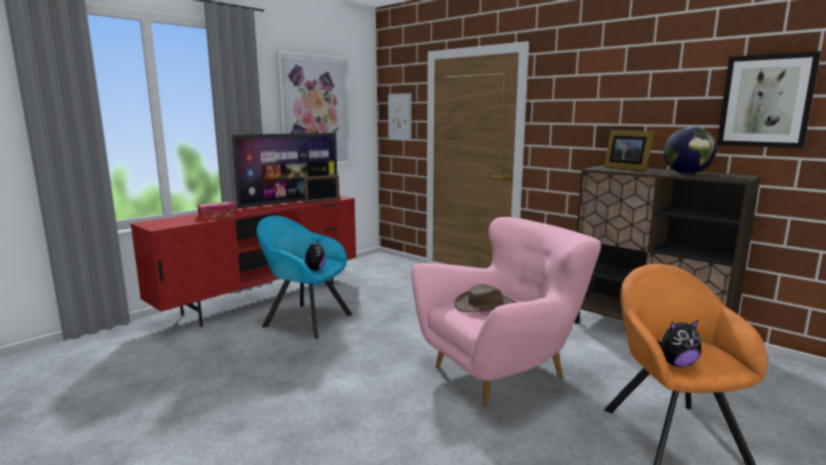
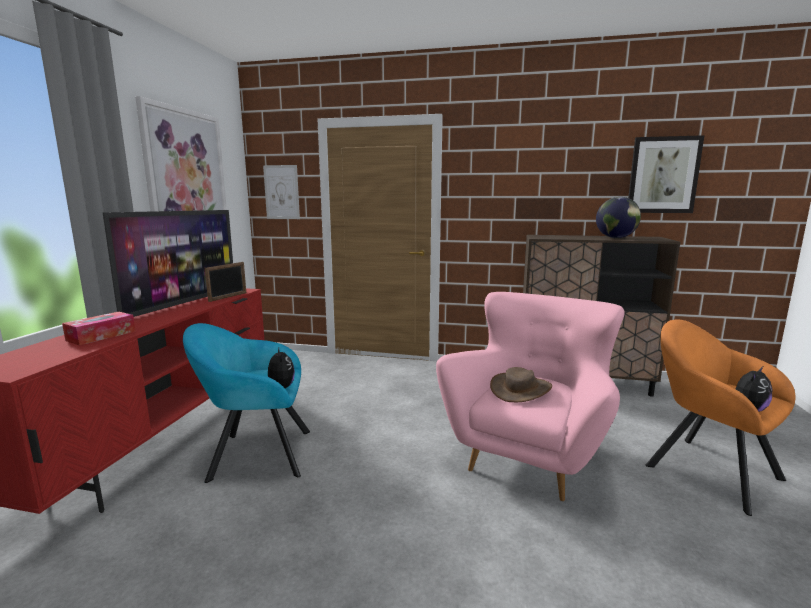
camera: 30 degrees left, 0 degrees up
picture frame [604,130,654,171] -> none

